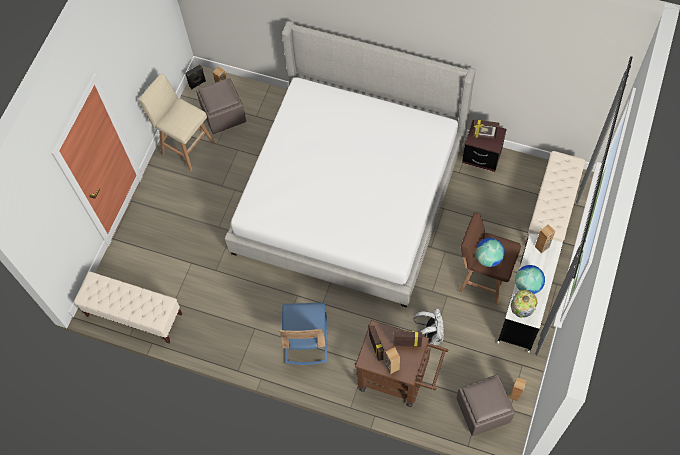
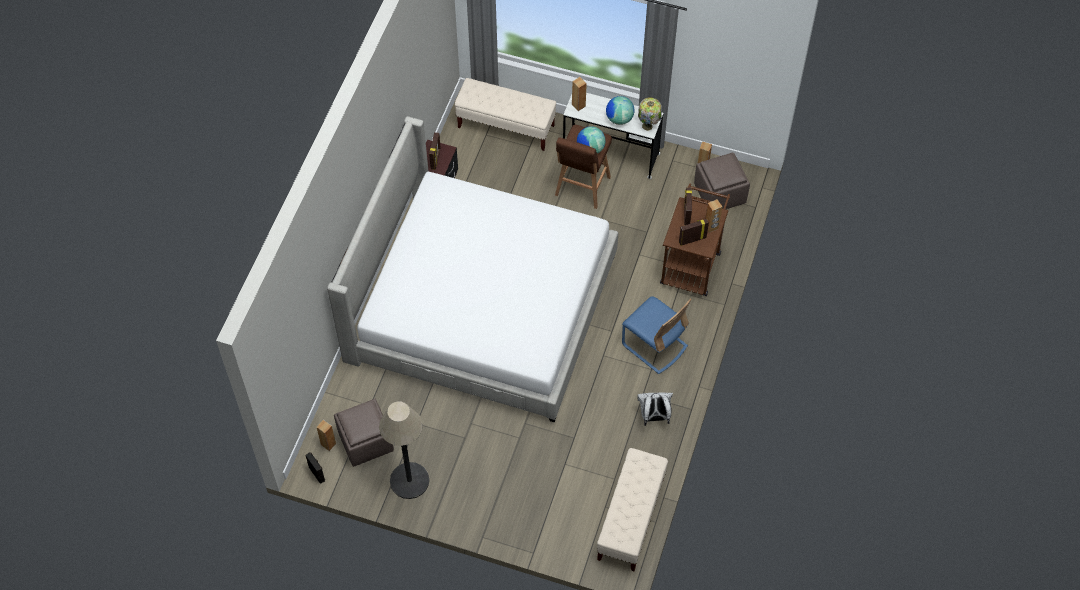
camera: 95 degrees left, 5 degrees down
beige stool [138,73,215,171] -> floor lamp [379,401,429,499]
blue chair [279,303,328,365] -> blue chair turned 45 degrees clockwise [622,296,691,374]
white backpack [413,309,444,345] -> white backpack moved to [637,392,673,426]

